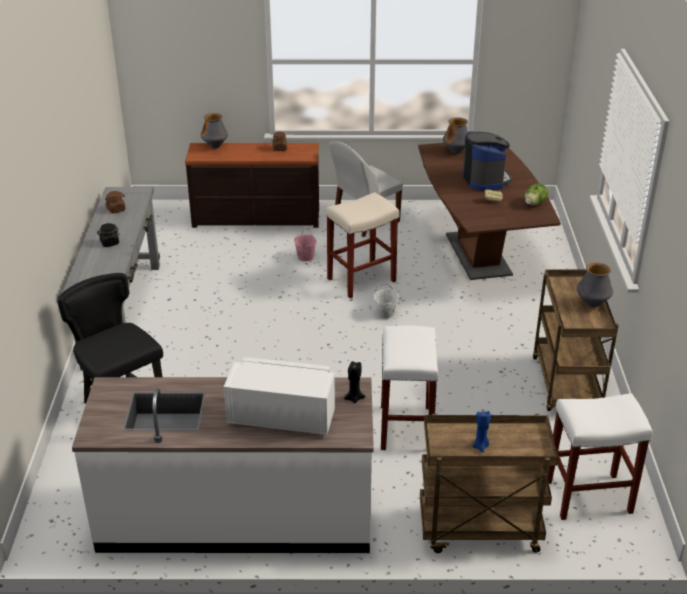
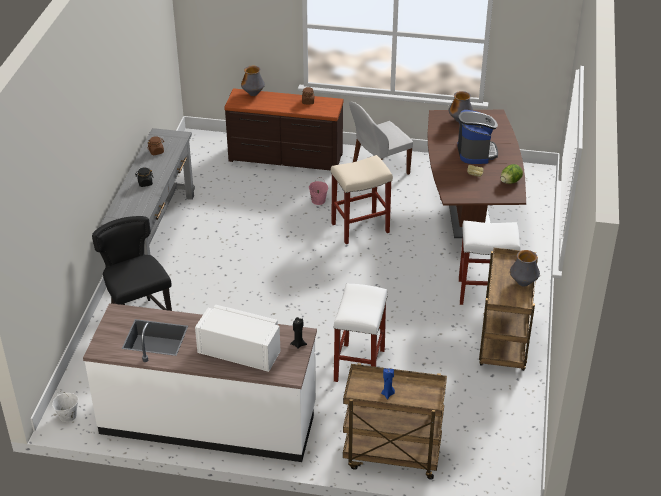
camera: 10 degrees right, 5 degrees up
white bucket [374,284,399,319] -> white bucket moved to [52,391,78,422]
white stool [547,393,653,520] -> white stool moved to [459,221,520,305]

